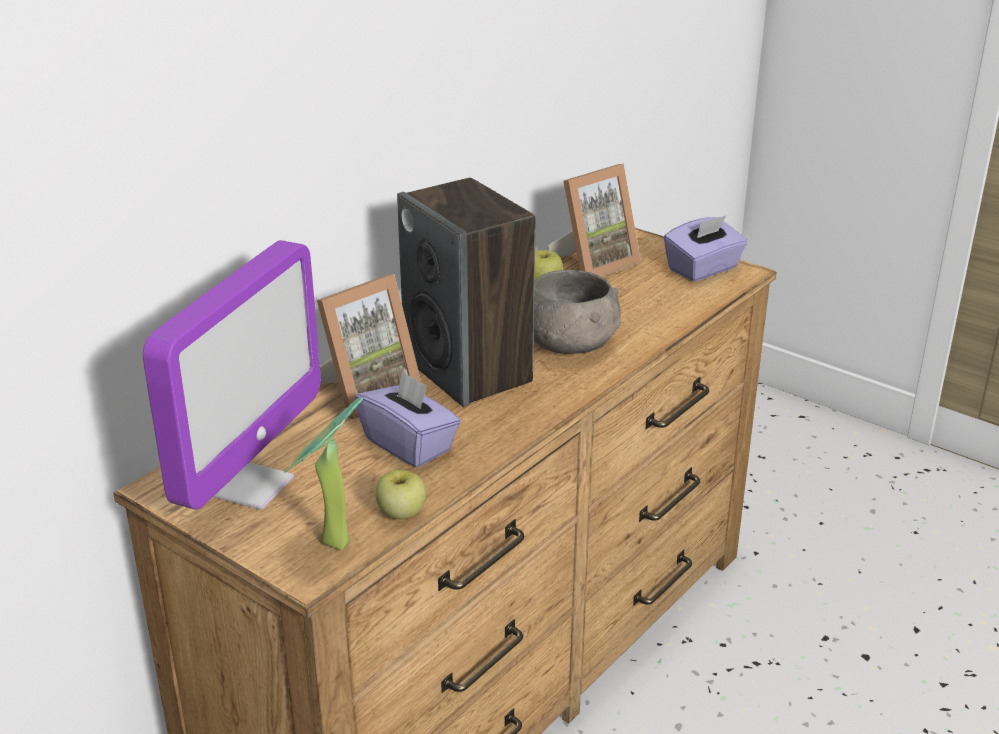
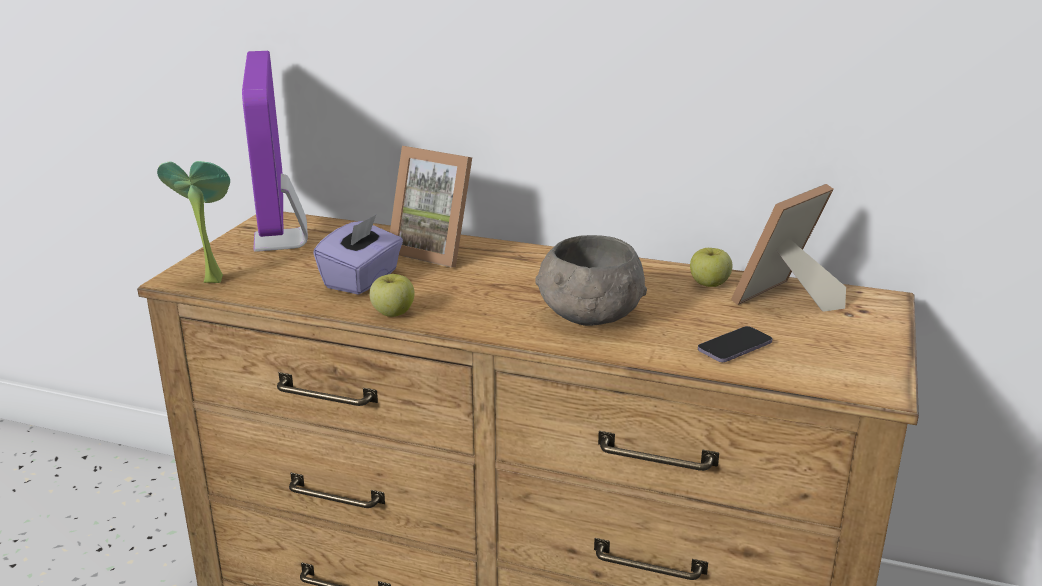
camera: 70 degrees right, 5 degrees down
monitor [143,240,321,510] -> monitor turned 75 degrees clockwise [242,51,308,252]
apple [375,470,426,519] -> apple moved to [369,274,415,317]
speaker [397,178,535,407] -> none
picture frame [548,164,641,276] -> picture frame turned 105 degrees clockwise [731,184,846,312]
purple tissue box [664,215,748,282] -> none
none -> phone [698,326,773,362]

